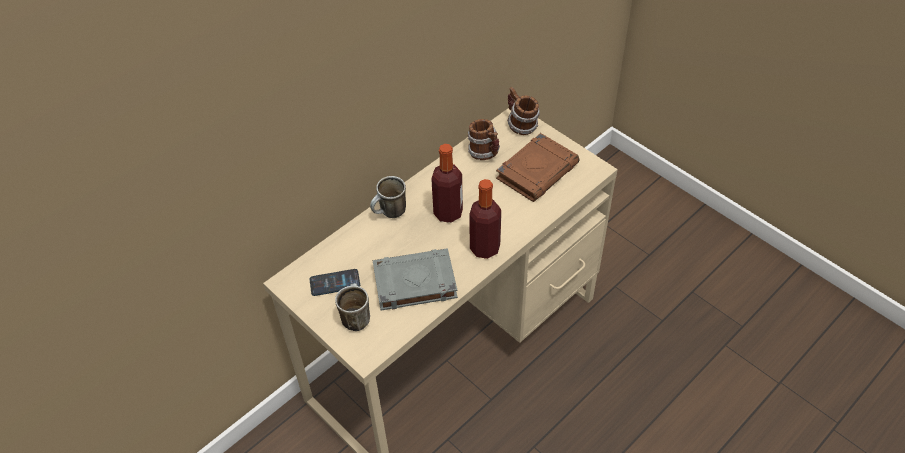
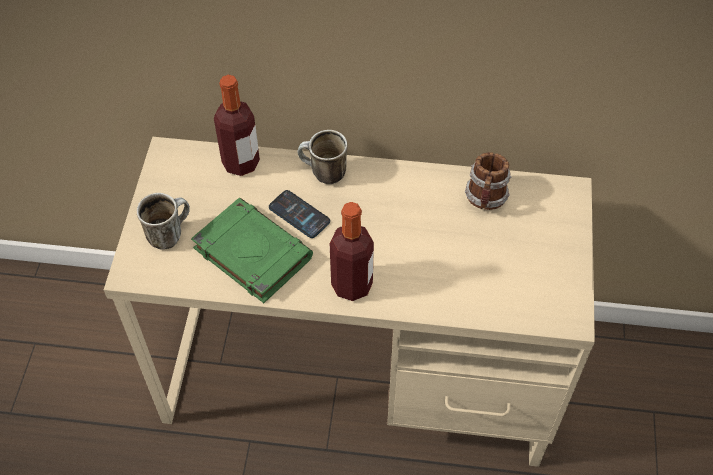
camera: 50 degrees right, 5 degrees up
phone [310,269,360,296] -> phone moved to [269,190,330,238]
grey book [373,248,458,311] -> green book [191,198,313,303]
bottle [431,144,463,223] -> bottle moved to [214,75,260,176]
brown book [496,133,579,202] -> none
mug [507,87,540,135] -> none

